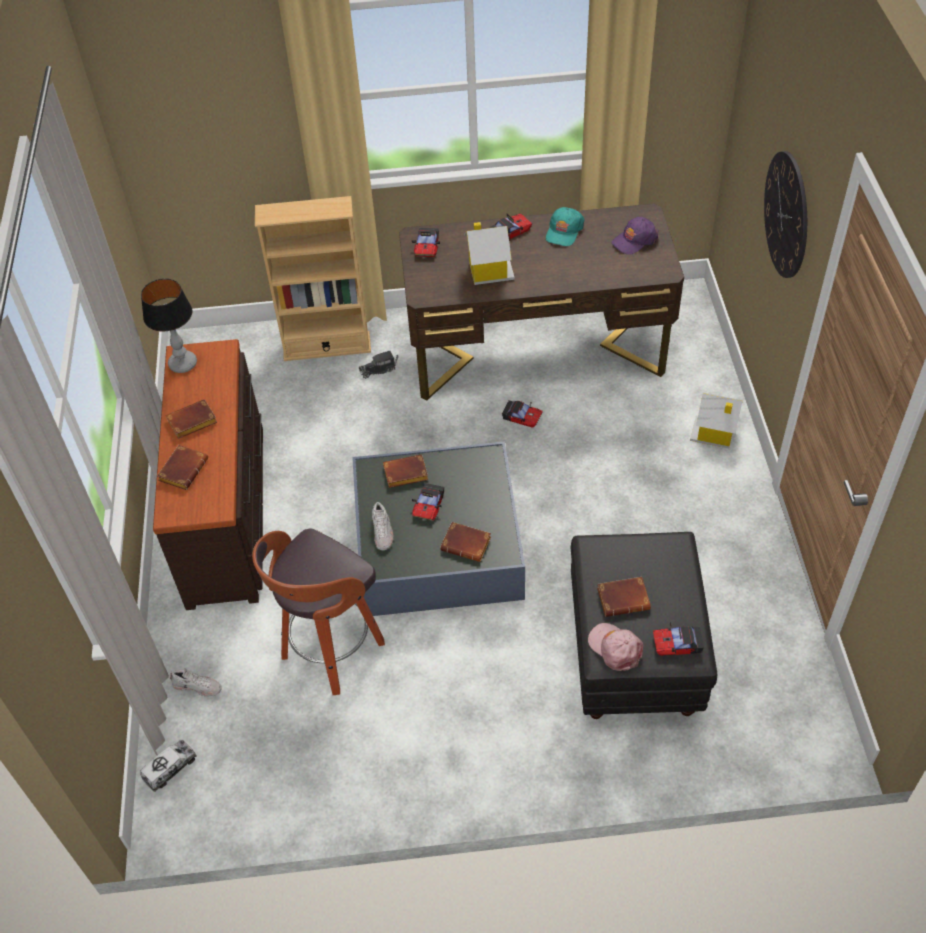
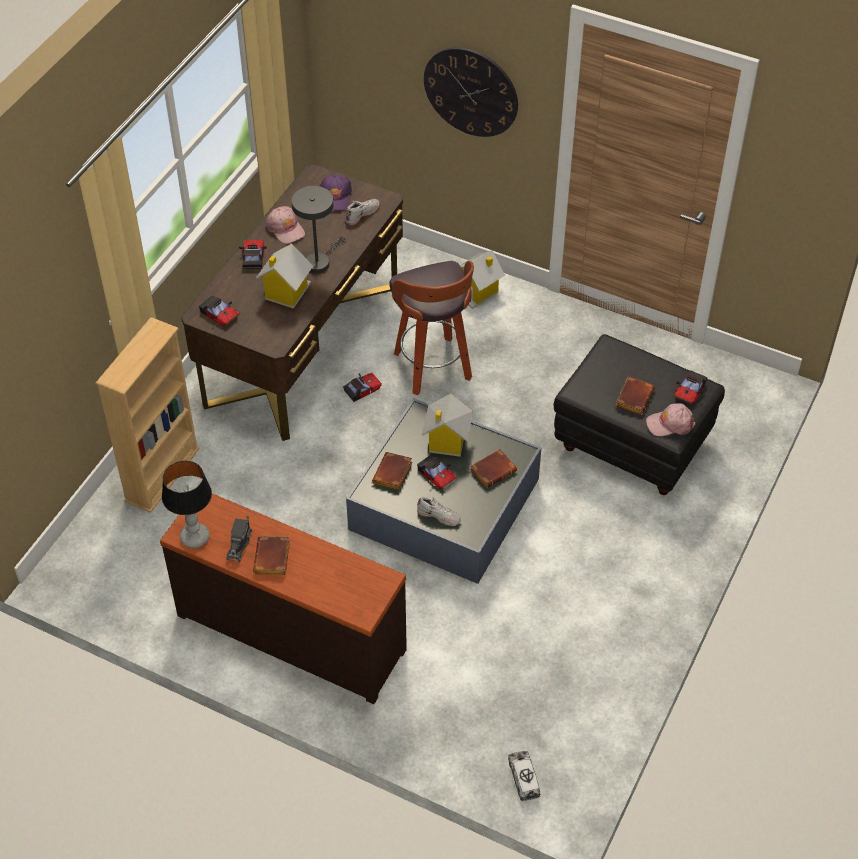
camera: 60 degrees left, 0 degrees up
brown book [157,445,208,490] -> none
white shoe [170,669,222,697] -> white shoe moved to [345,199,380,225]
stool [252,528,385,695] -> stool moved to [389,261,474,395]
toy truck [359,351,398,379] -> toy truck moved to [226,515,252,562]
turquoise cap [546,207,585,246] -> pink cap [265,206,305,244]
none -> grey table lamp [291,186,346,273]
none -> toy house [422,394,473,457]

